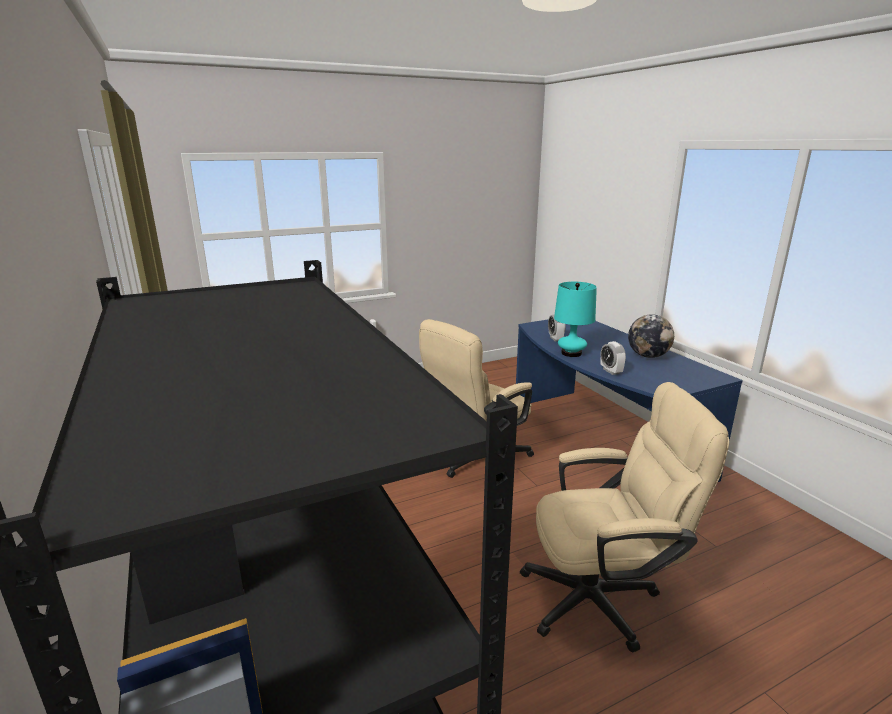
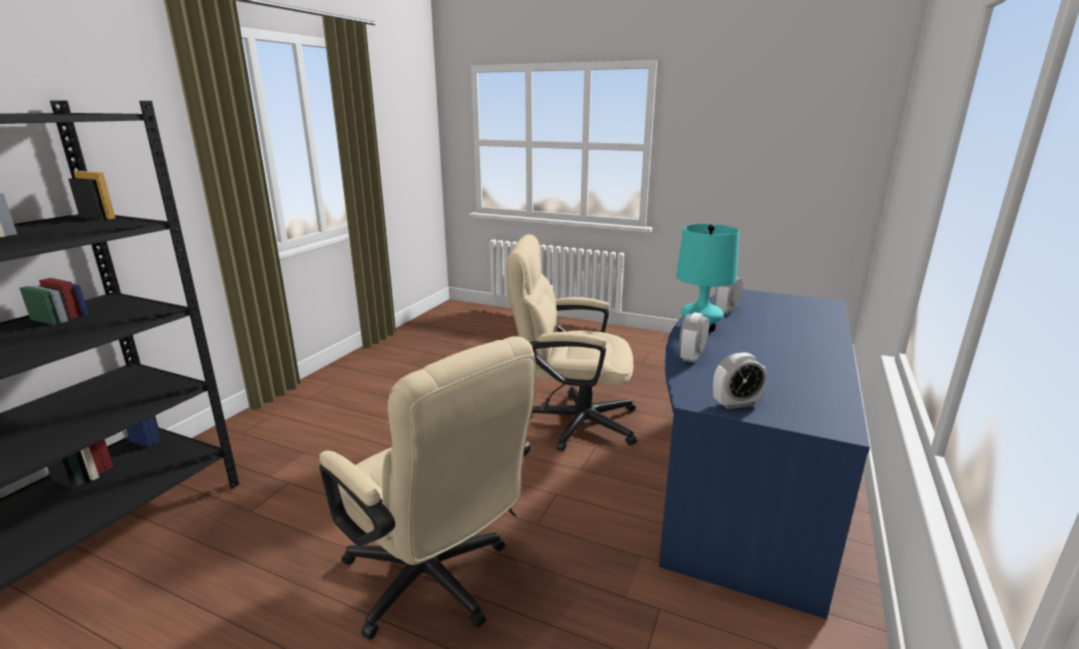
camera: 50 degrees right, 0 degrees up
globe [628,314,674,358] -> none
none -> alarm clock [713,352,767,409]

